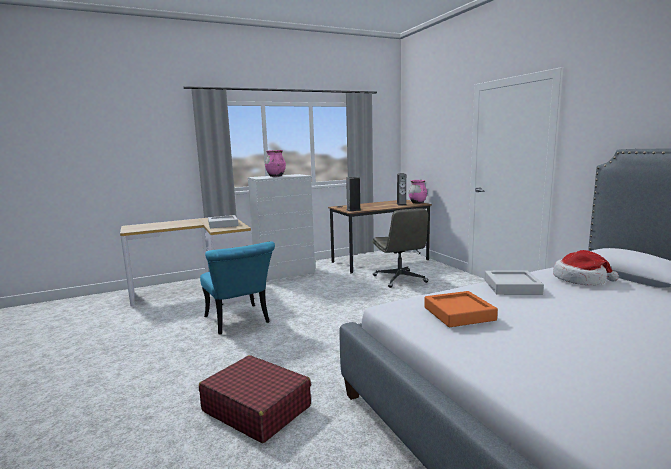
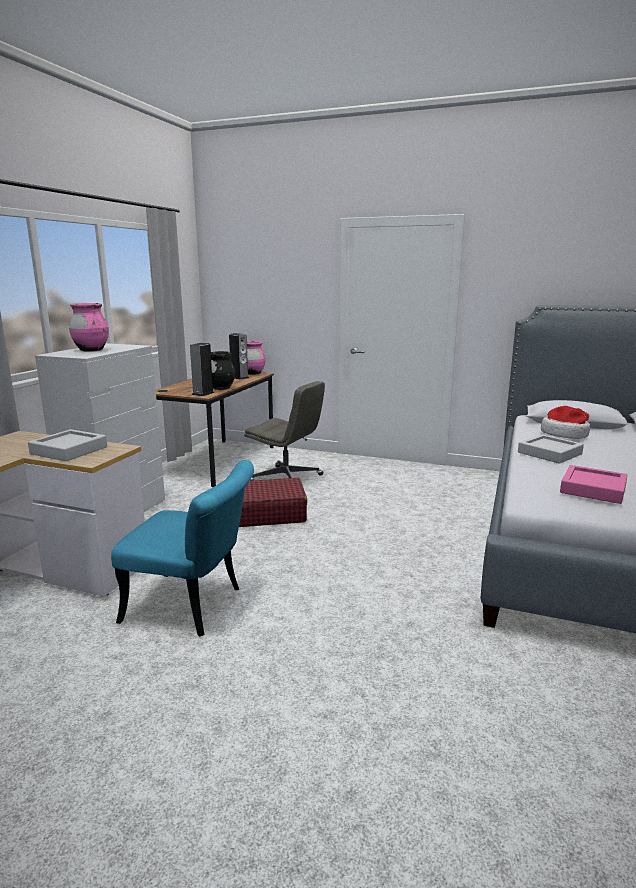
camera: 45 degrees left, 5 degrees up
red suitcase [199,355,311,443] -> red suitcase moved to [239,478,307,527]
orange tray [424,291,498,327] -> pink tray [560,465,628,504]
none -> black vase [211,351,235,390]

